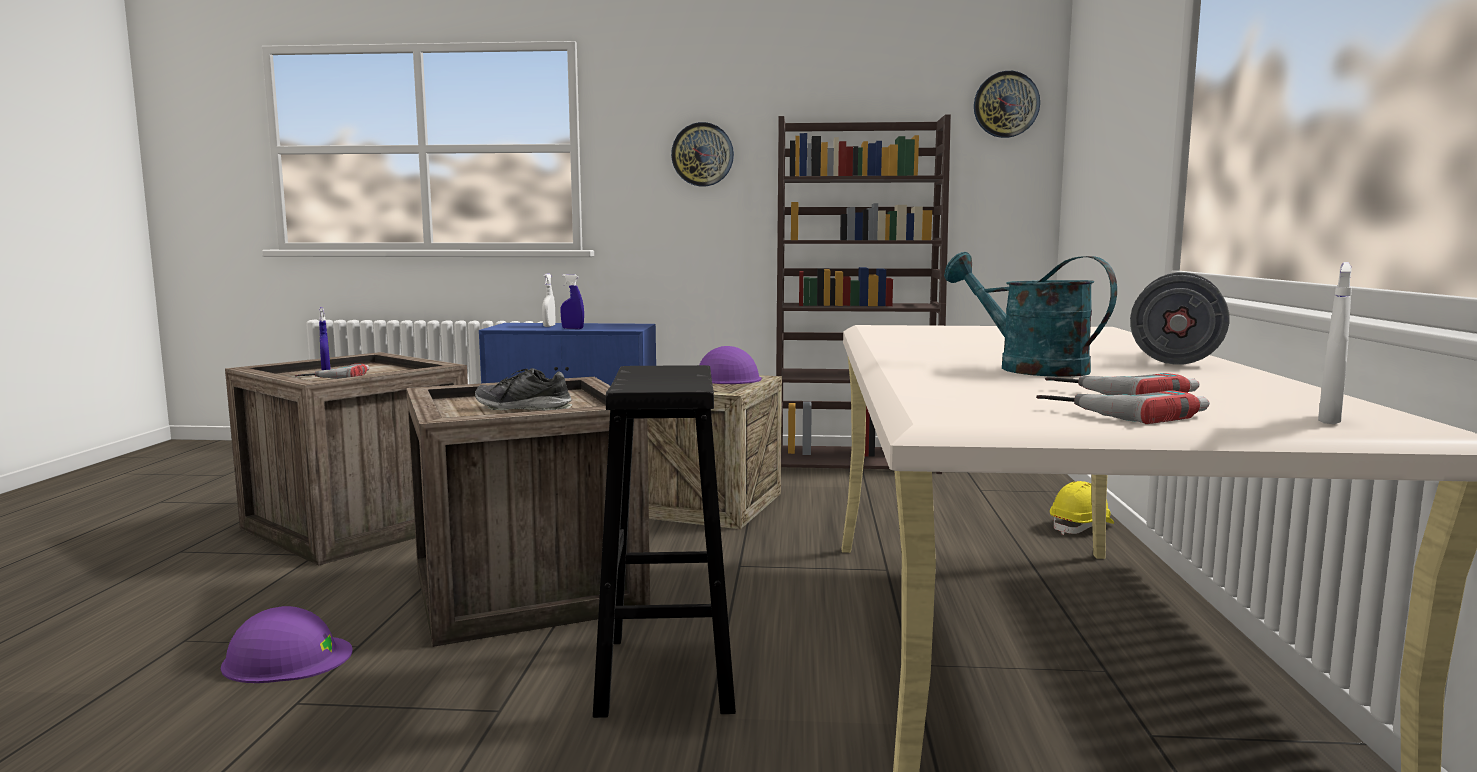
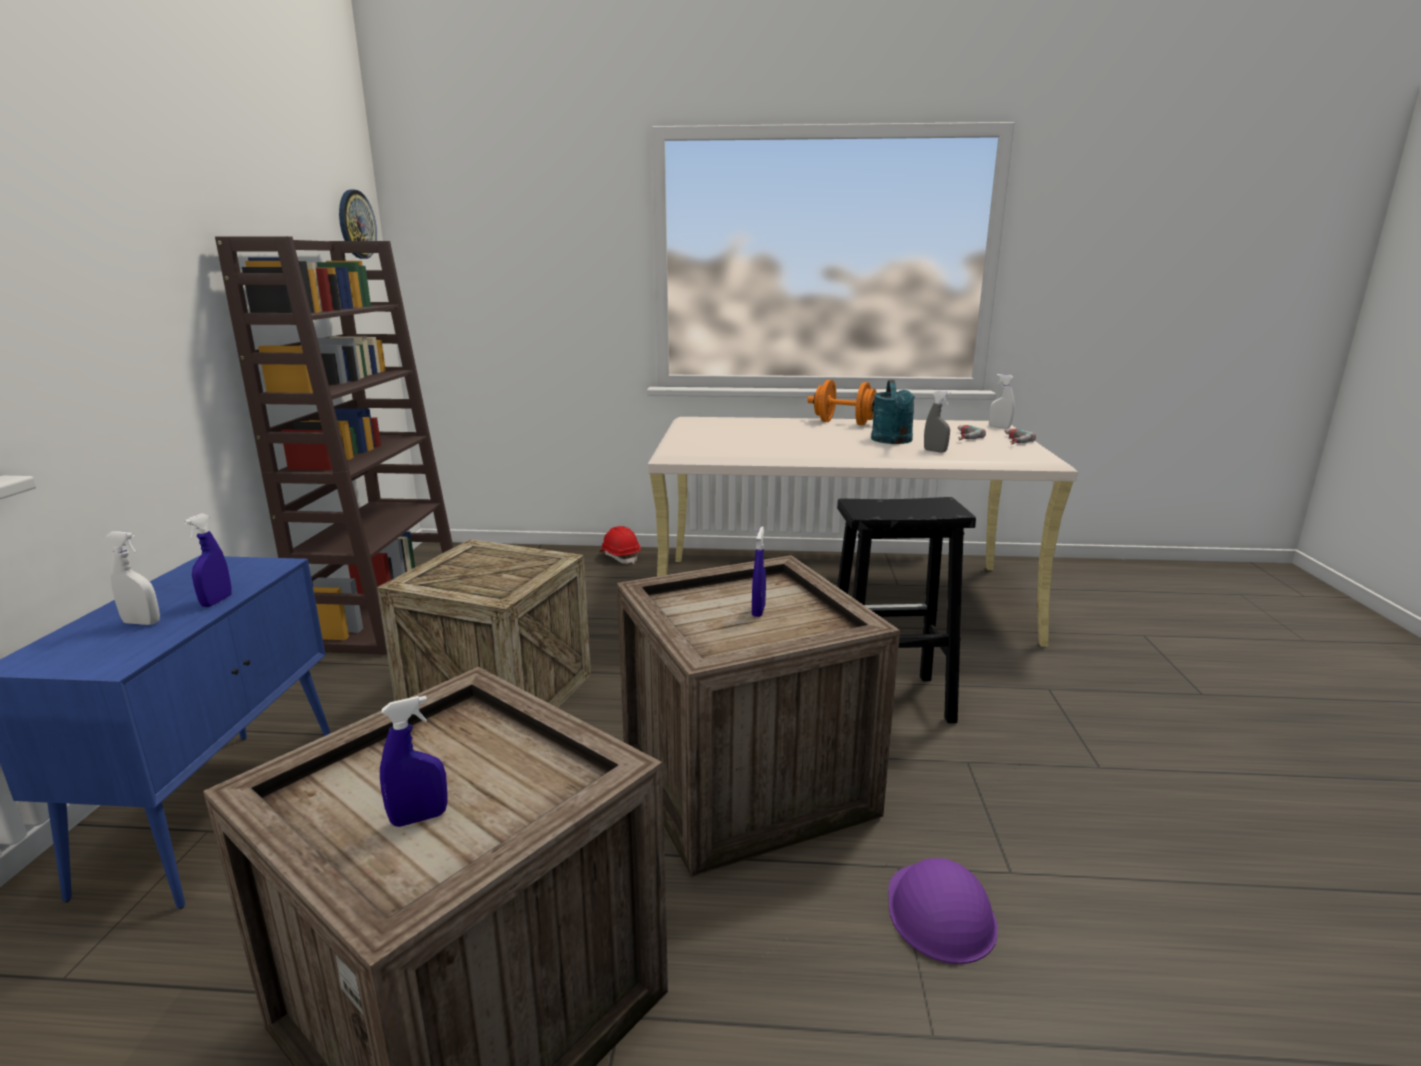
camera: 90 degrees left, 10 degrees up
power drill [295,364,369,379] -> none
shoe [475,368,572,410] -> blue spray bottle [752,527,766,617]
wall clock [671,122,734,186] -> none
purple hard hat [699,346,762,384] -> none
turquoise watering can [944,252,1117,377] -> turquoise watering can turned 45 degrees counterclockwise [871,380,915,444]
yellow hard hat [1050,481,1114,535] -> red hard hat [599,526,640,564]
grey dumbbell [1130,272,1229,365] -> orange dumbbell [807,380,877,425]
none -> grey spray bottle [924,391,951,452]

